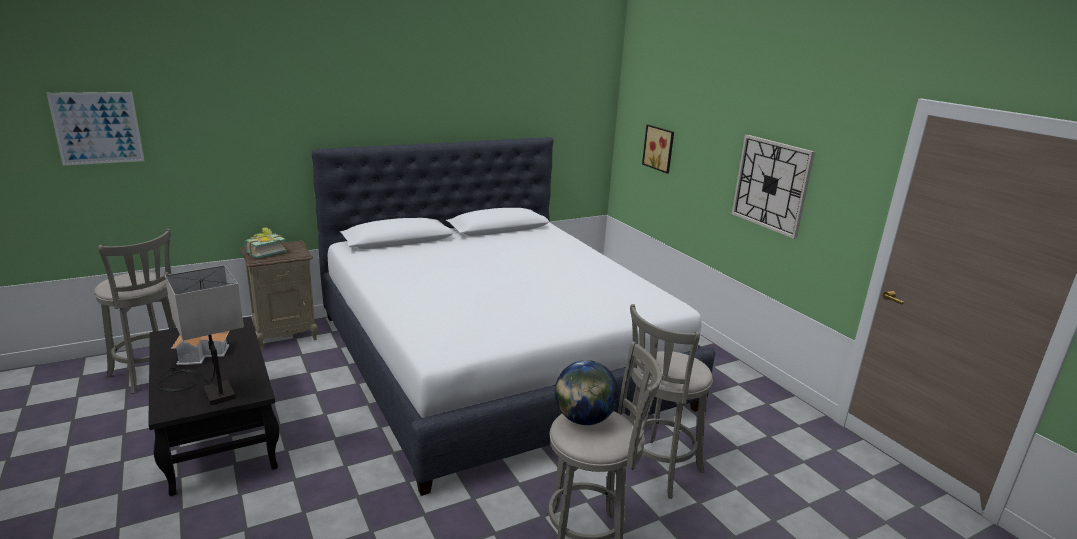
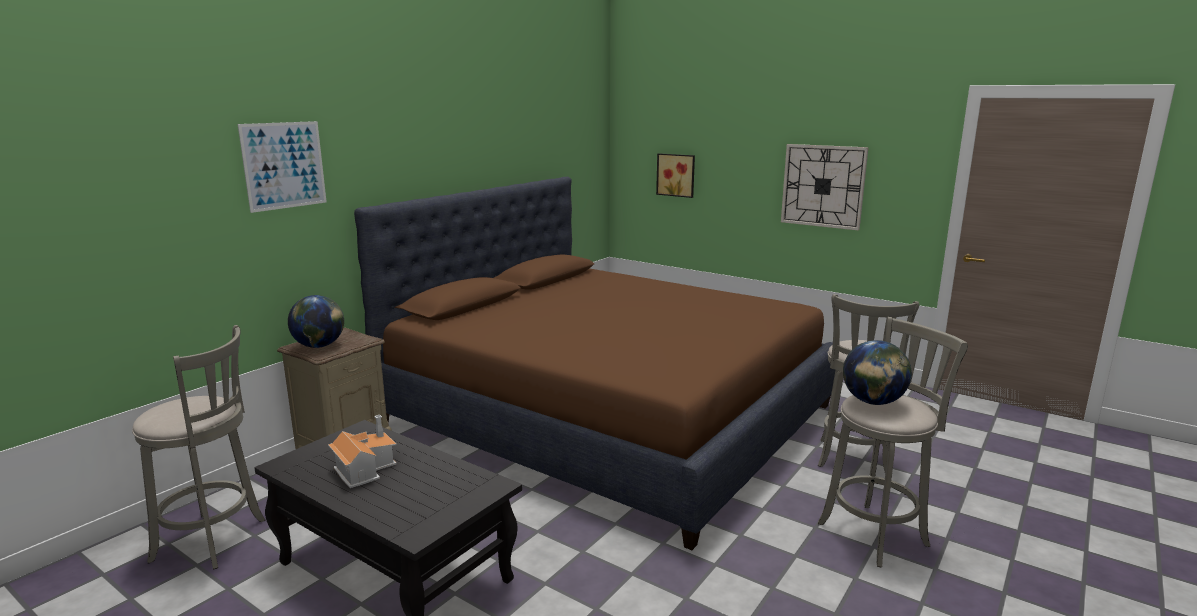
camera: 25 degrees left, 5 degrees down
picture [47,92,144,165] -> picture moved to [238,121,327,213]
table lamp [156,265,244,405] -> none
book [245,227,287,258] -> globe [288,295,344,348]
white bed [312,137,715,496] -> brown bed [354,177,835,550]

